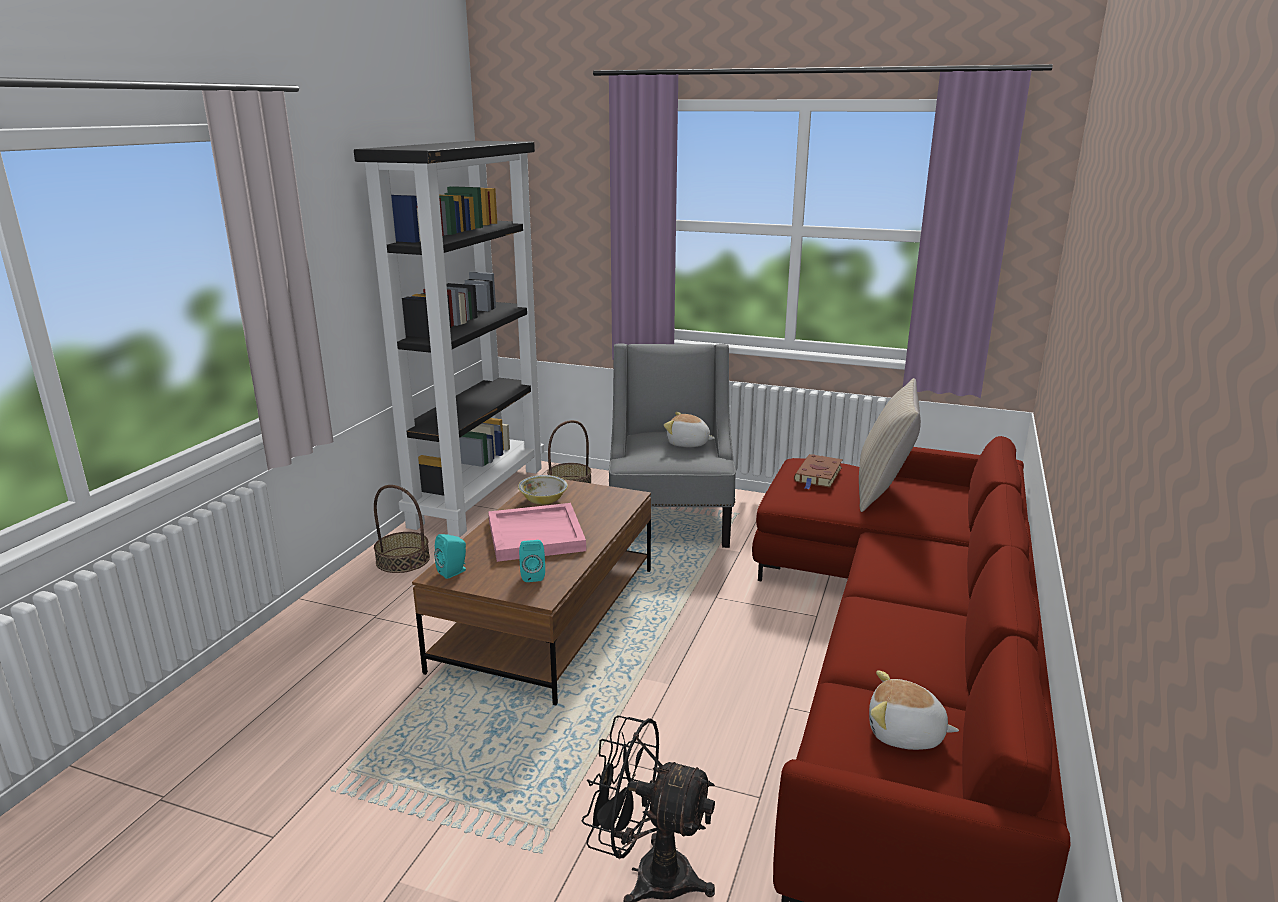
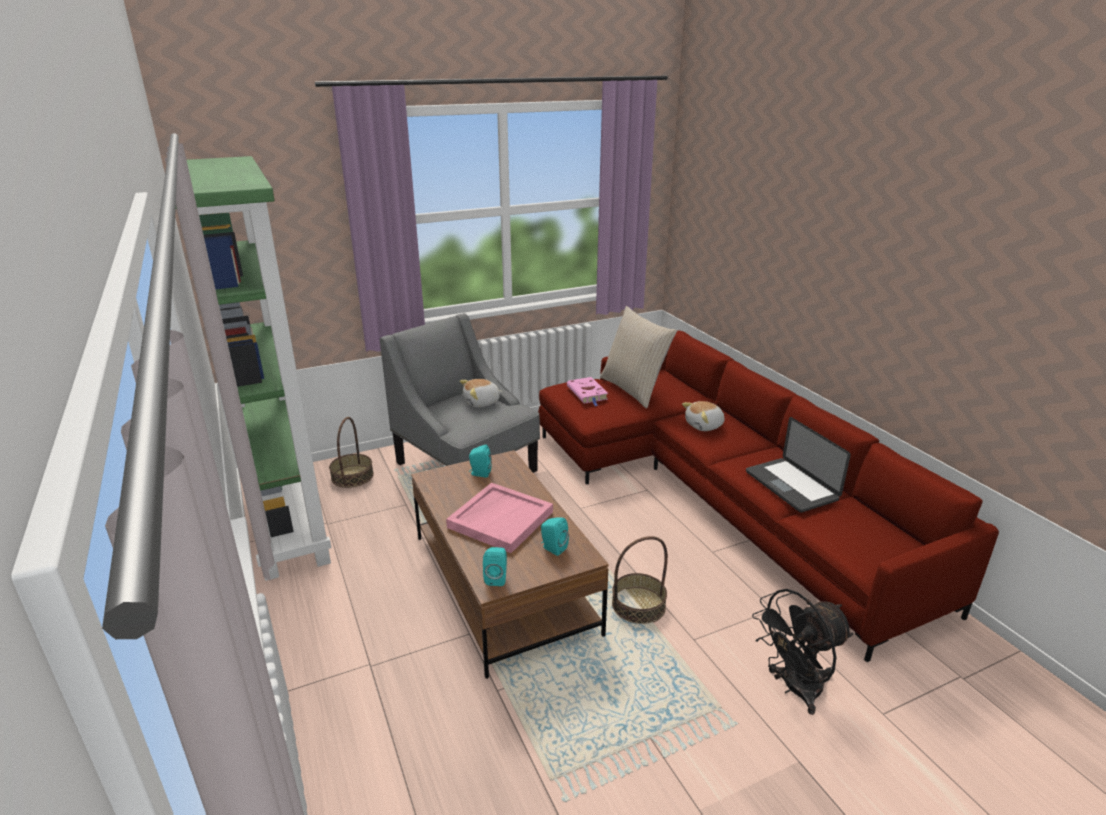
camera: 45 degrees left, 5 degrees up
black bookcase [354,141,544,538] -> green bookcase [176,156,332,581]
basket [374,485,430,573] -> basket moved to [612,536,668,624]
bowl [518,475,568,504] -> none
brown book [794,454,843,489] -> pink book [567,377,608,406]
plush toy [869,670,959,750] -> plush toy moved to [682,401,725,431]
none -> turquoise speaker [469,445,492,478]
none -> laptop [746,417,851,512]

